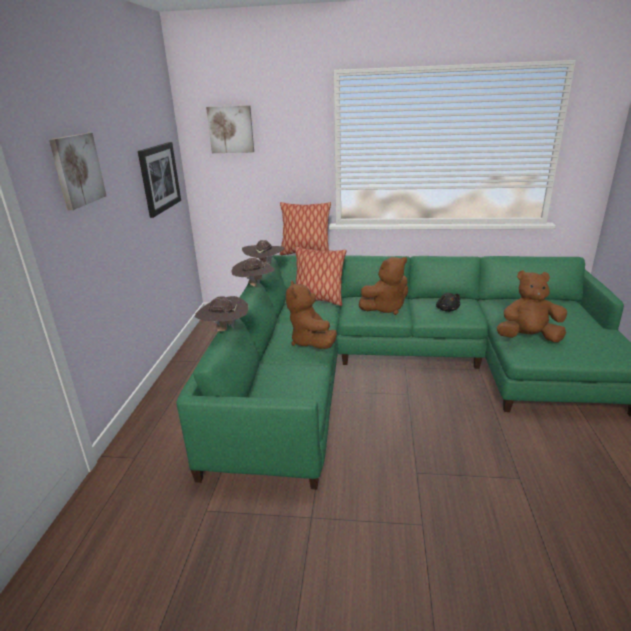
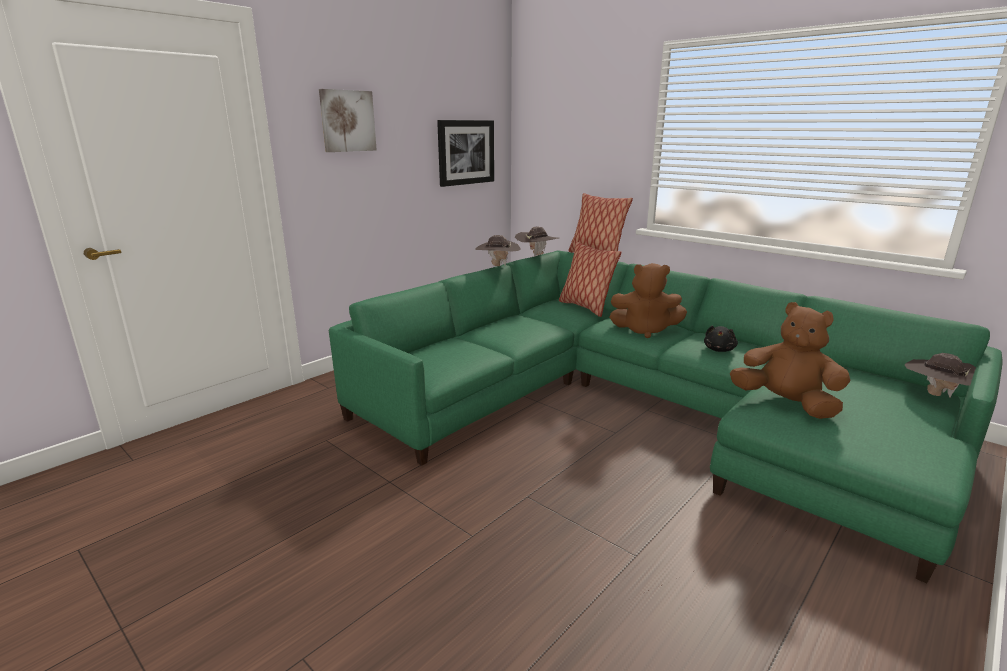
camera: 35 degrees right, 5 degrees down
brown hat [195,296,248,331] -> brown hat moved to [905,353,976,398]
picture [206,106,254,153] -> none
brown plush toy [286,281,337,349] -> none

